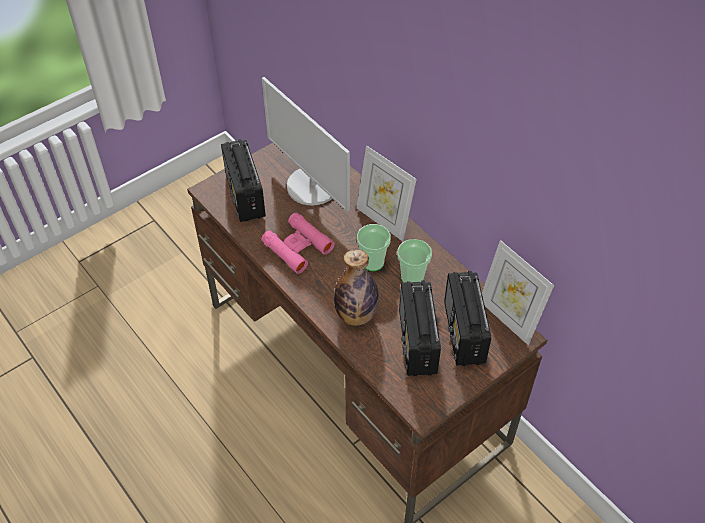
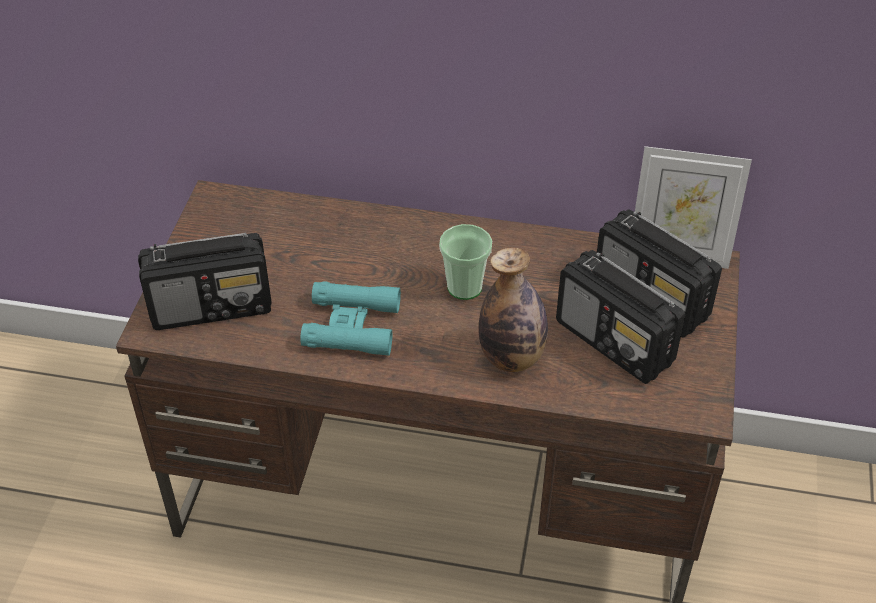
camera: 40 degrees left, 5 degrees down
radio [221,139,266,222] -> radio turned 45 degrees counterclockwise [138,233,271,330]
pink binoculars [261,213,334,274] -> turquoise binoculars [300,281,401,356]
monitor [262,77,350,212] -> none
picture frame [356,146,417,241] -> none
cup [397,239,432,283] -> none

